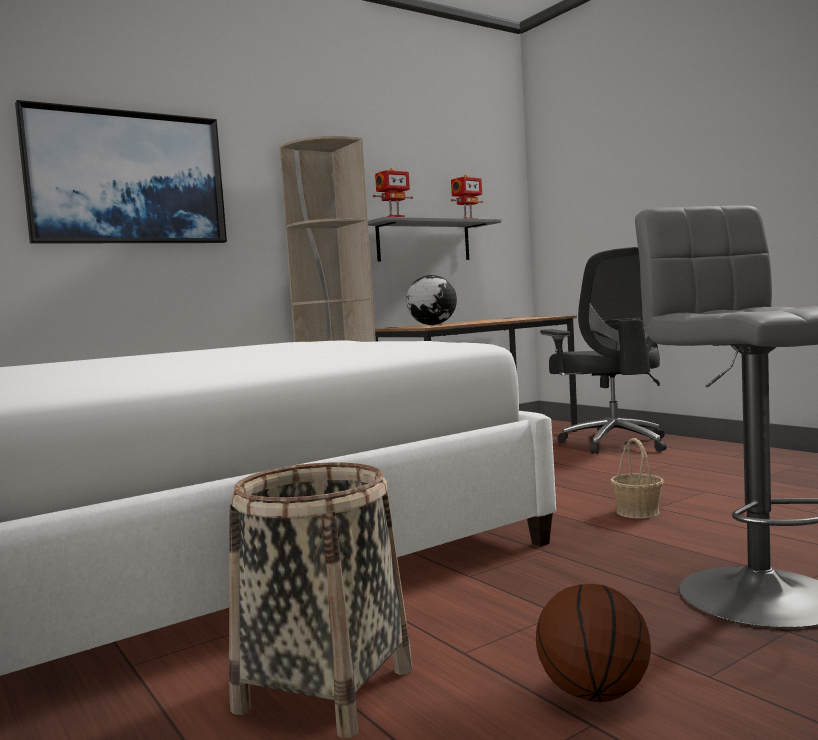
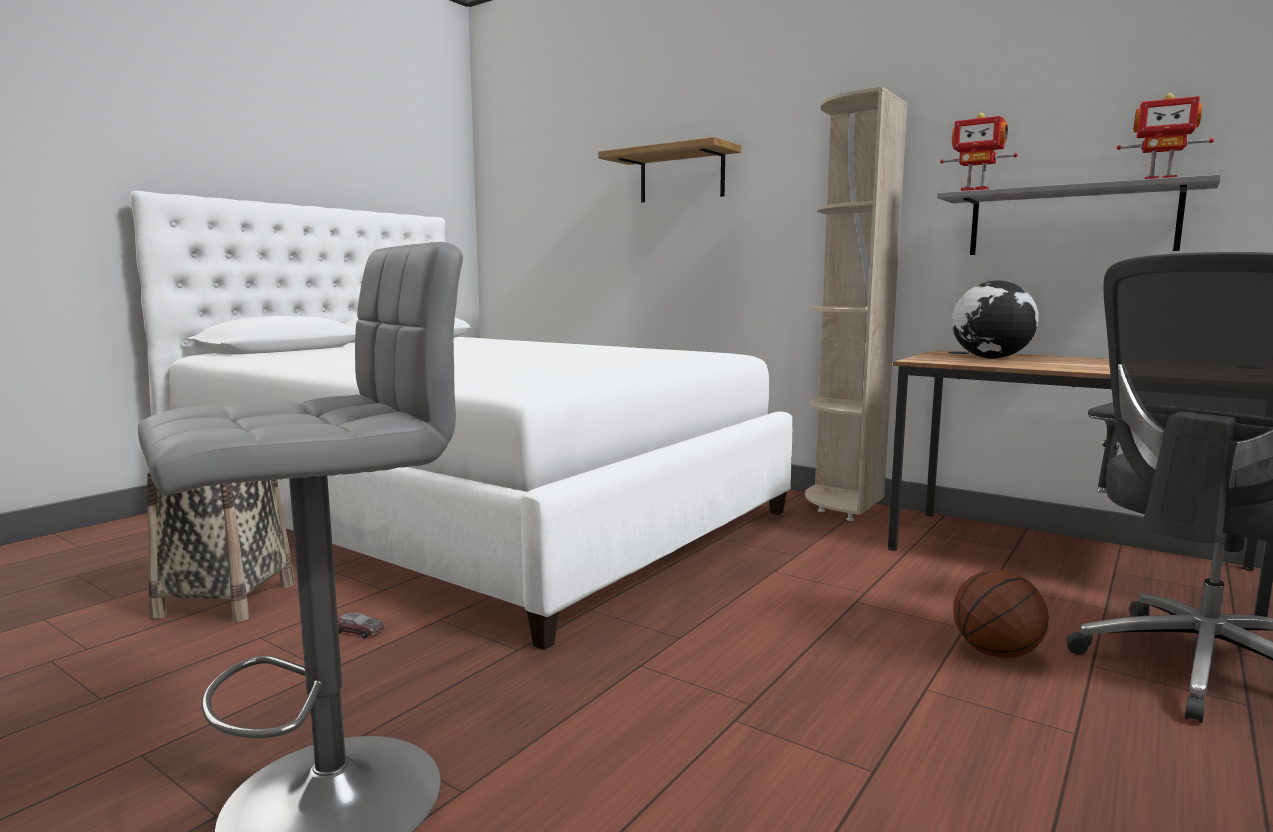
camera: 70 degrees right, 5 degrees up
picture [15,100,227,244] -> shelf [598,137,741,202]
basketball [536,584,651,702] -> basketball moved to [954,569,1049,659]
basket [610,438,664,519] -> none
none -> toy car [338,613,385,638]

